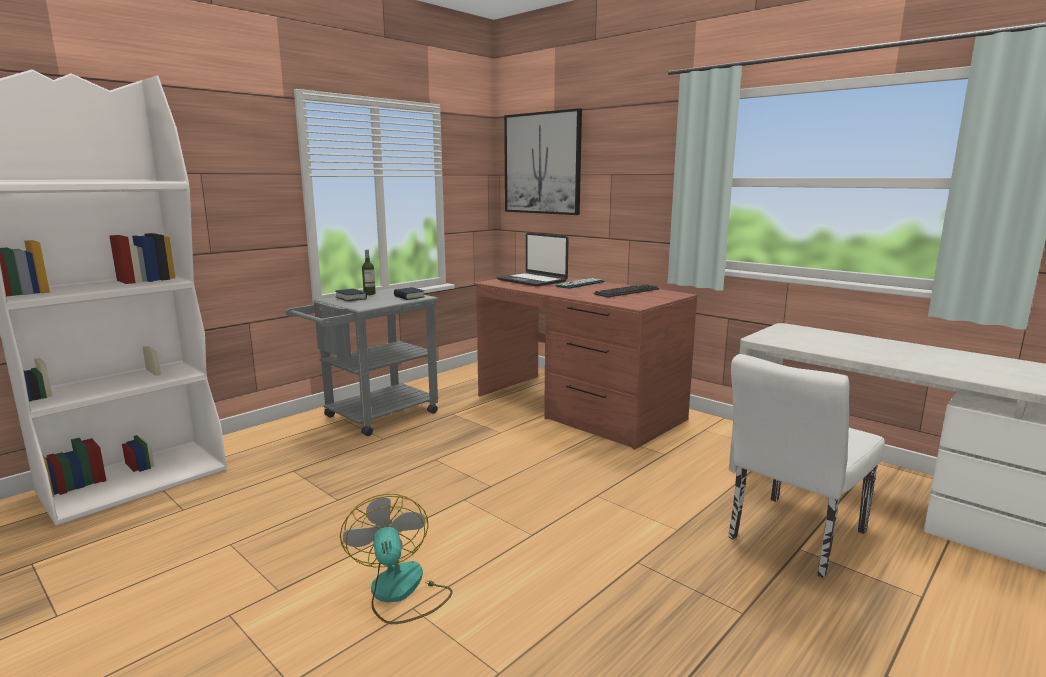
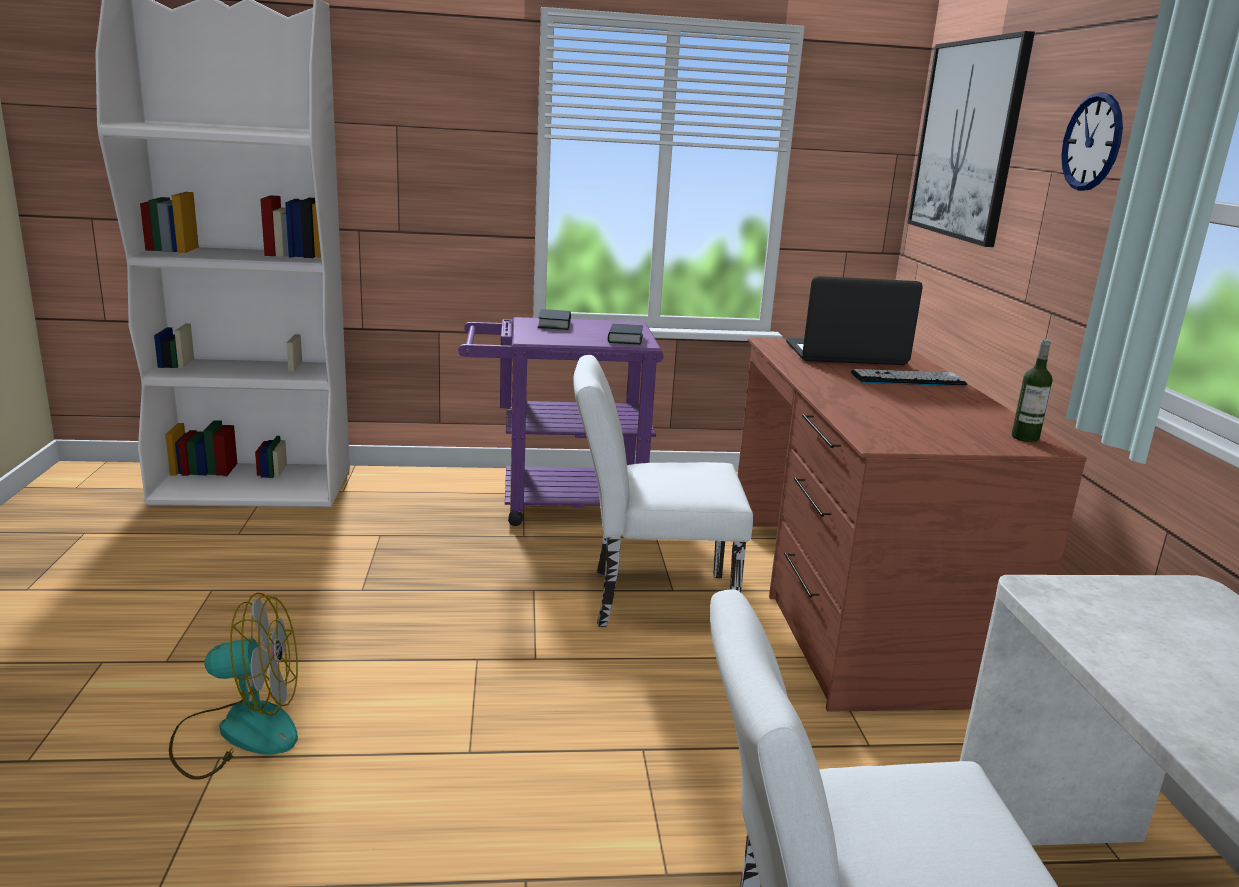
camera: 40 degrees right, 5 degrees up
grey cart [286,288,439,436] -> purple cart [458,317,663,526]
fan [340,494,453,624] -> fan turned 60 degrees clockwise [169,592,298,780]
bottle [362,250,376,295] -> bottle moved to [1012,339,1052,442]
laptop [497,233,569,287] -> laptop turned 90 degrees clockwise [786,276,923,365]
keyboard [594,284,659,297] -> none
none -> white chair [573,355,753,627]
none -> wall clock [1061,92,1123,191]

